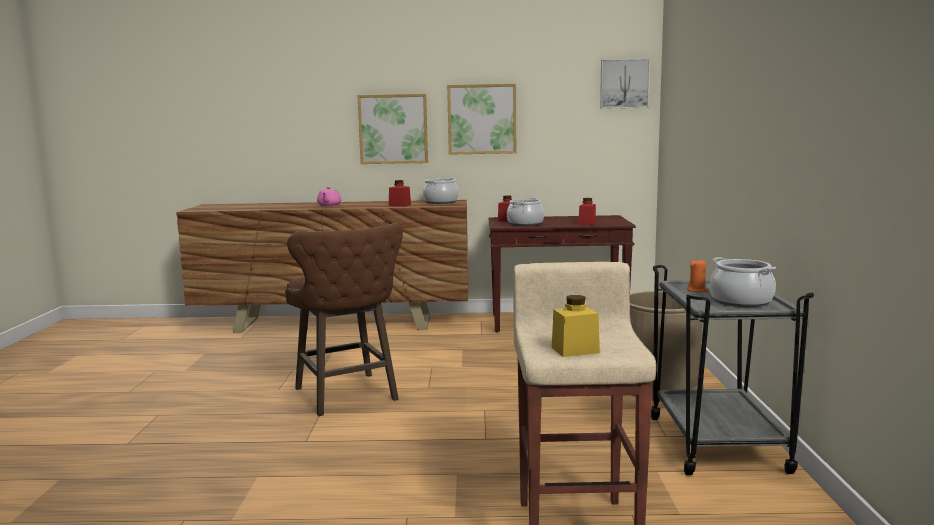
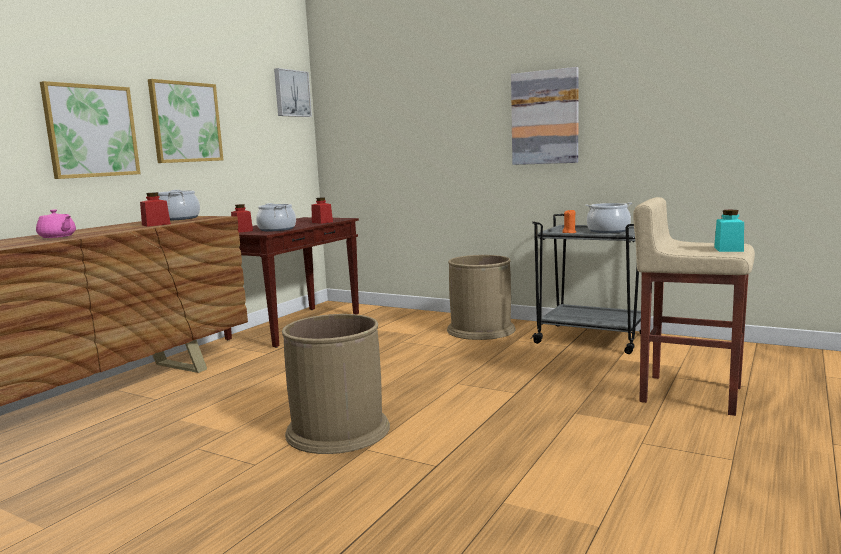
camera: 60 degrees left, 0 degrees up
brown stool [285,223,403,416] -> brown trash can [282,314,390,454]
yellow jar [552,295,600,357] -> turquoise jar [714,210,744,252]
none -> picture [511,67,579,165]

